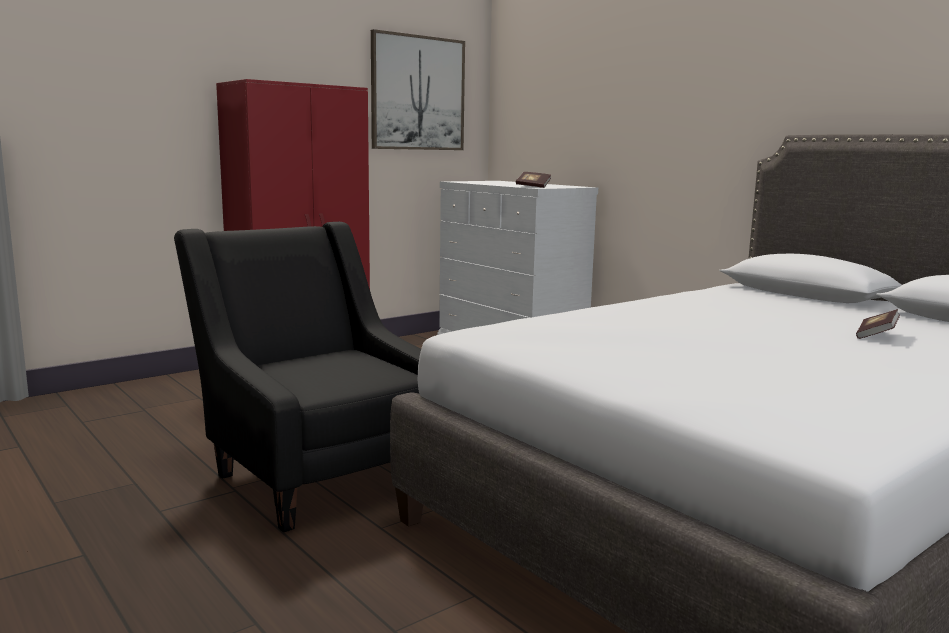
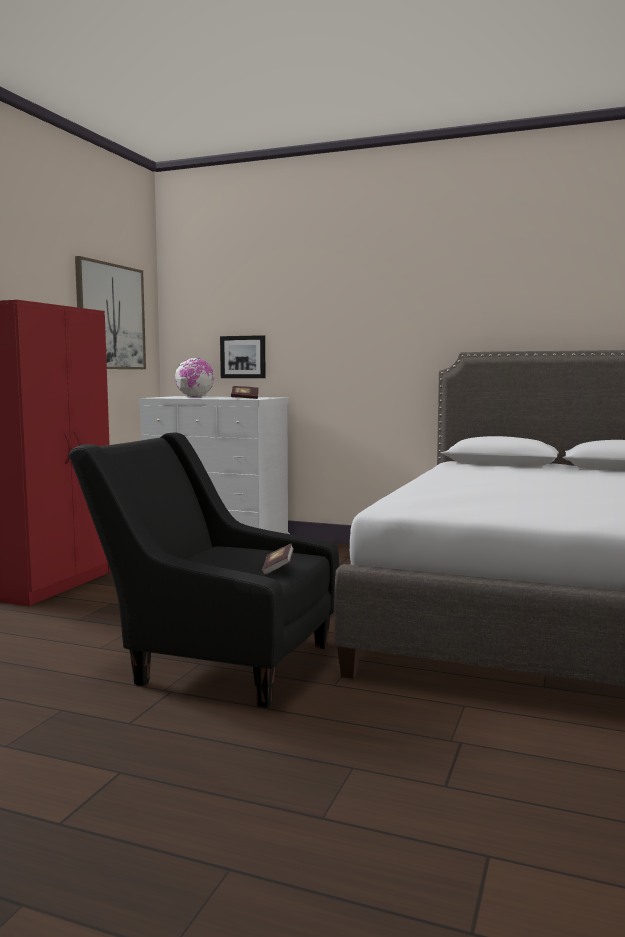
camera: 30 degrees left, 5 degrees down
book [856,309,900,339] -> book moved to [262,543,294,575]
none -> globe [175,358,214,397]
none -> picture [220,335,266,378]

